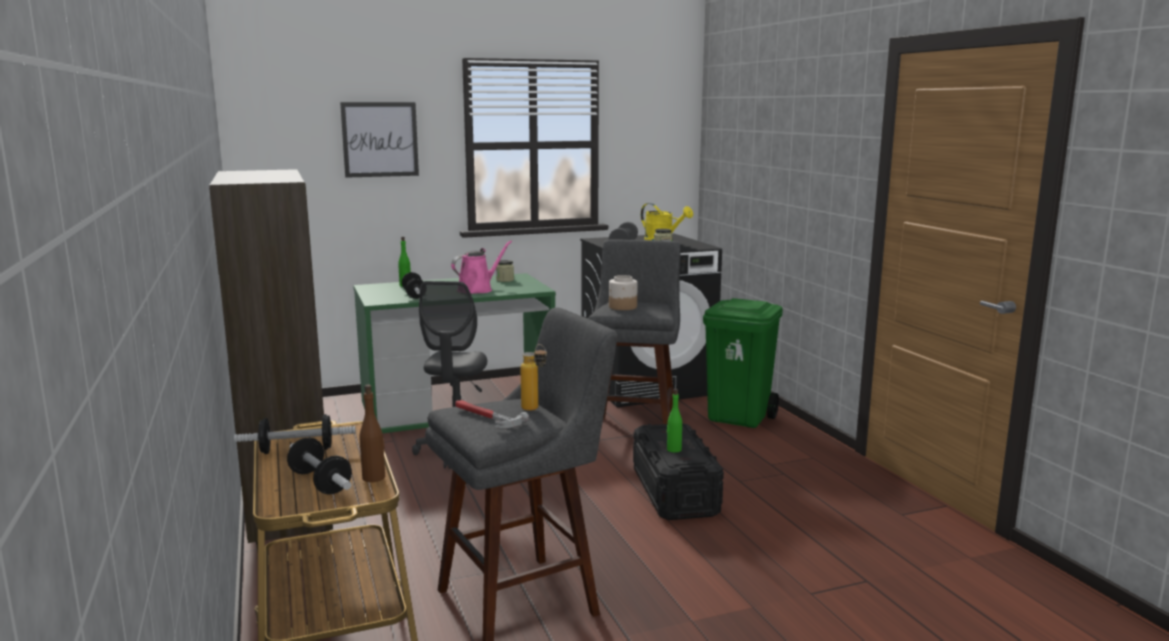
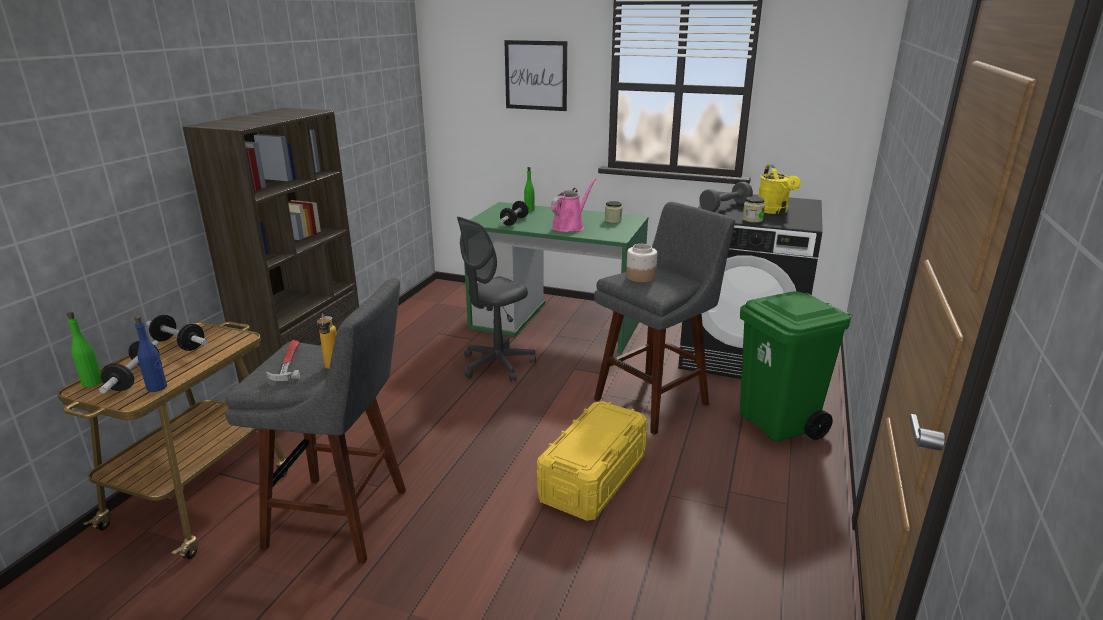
camera: 40 degrees right, 10 degrees up
brown bottle [359,385,385,482] -> blue bottle [134,316,167,392]
pink watering can [451,241,512,294] -> pink watering can turned 45 degrees counterclockwise [551,178,597,232]
black storage box [633,423,724,520] -> yellow storage box [537,401,648,521]
green bottle [667,389,682,452] -> green bottle moved to [67,312,102,387]

